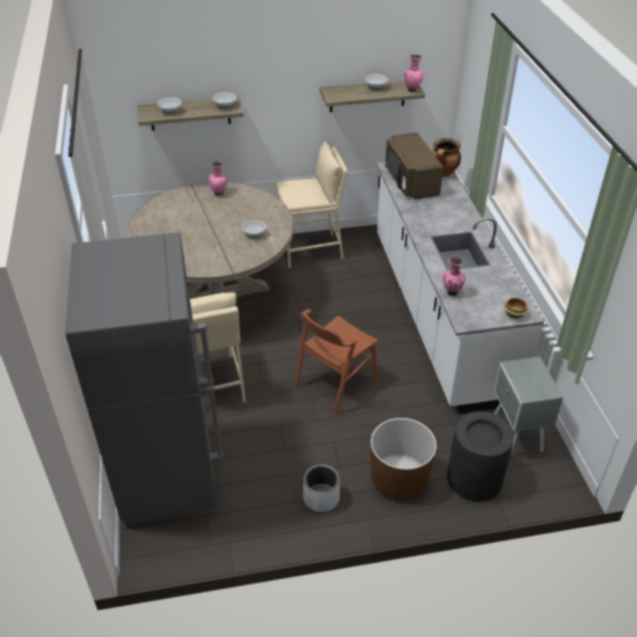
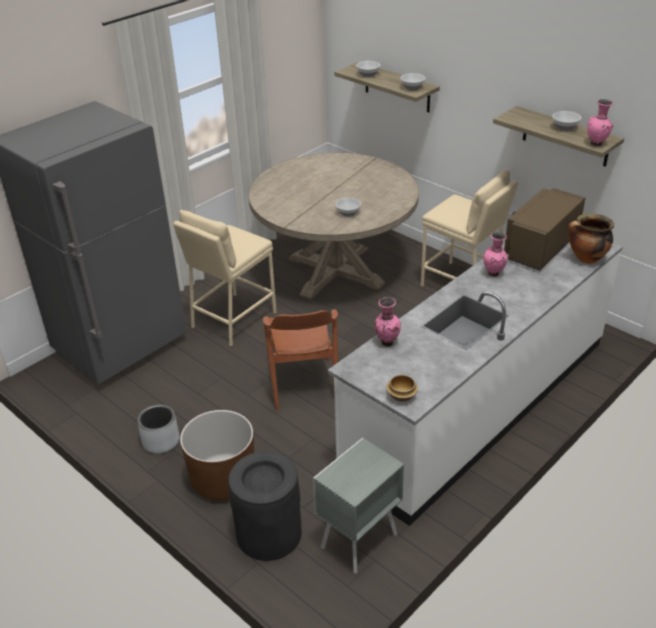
camera: 55 degrees right, 5 degrees down
pink vase [208,161,228,196] -> pink vase moved to [483,232,508,276]
brown chair [295,309,378,415] -> brown chair turned 105 degrees counterclockwise [263,309,338,411]

